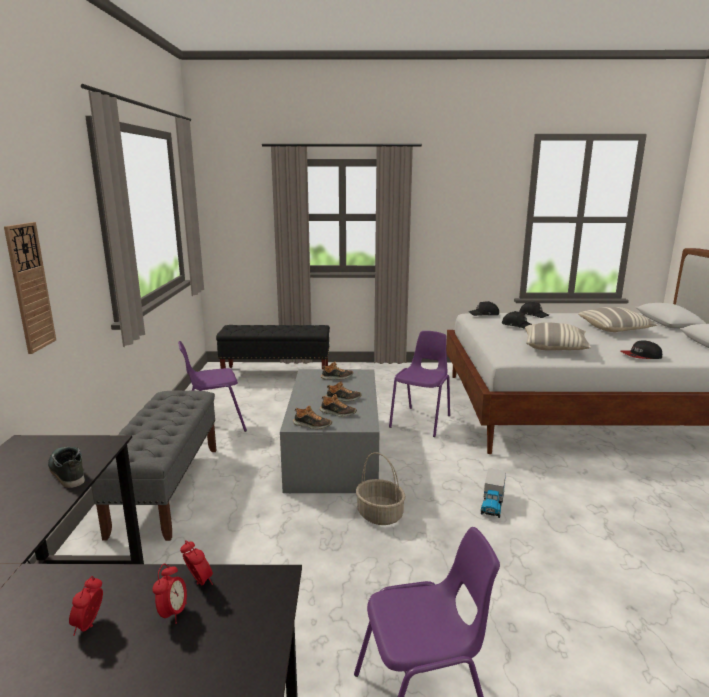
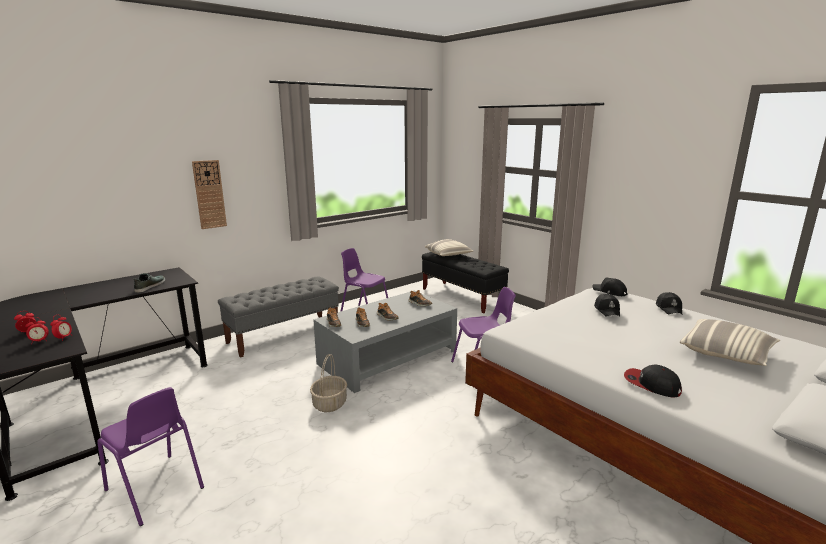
camera: 50 degrees right, 0 degrees up
toy truck [481,468,506,518] -> none
pillow [525,322,591,350] -> pillow moved to [425,239,473,256]

